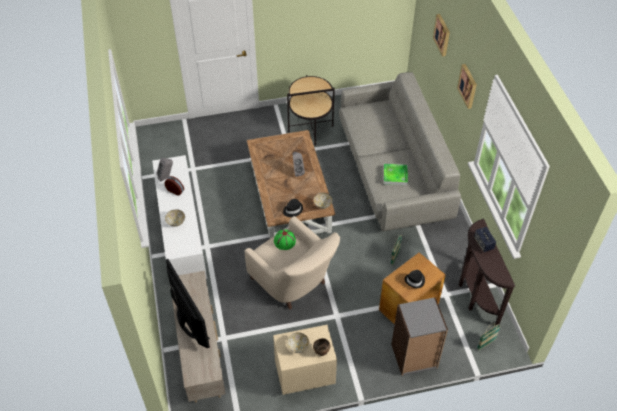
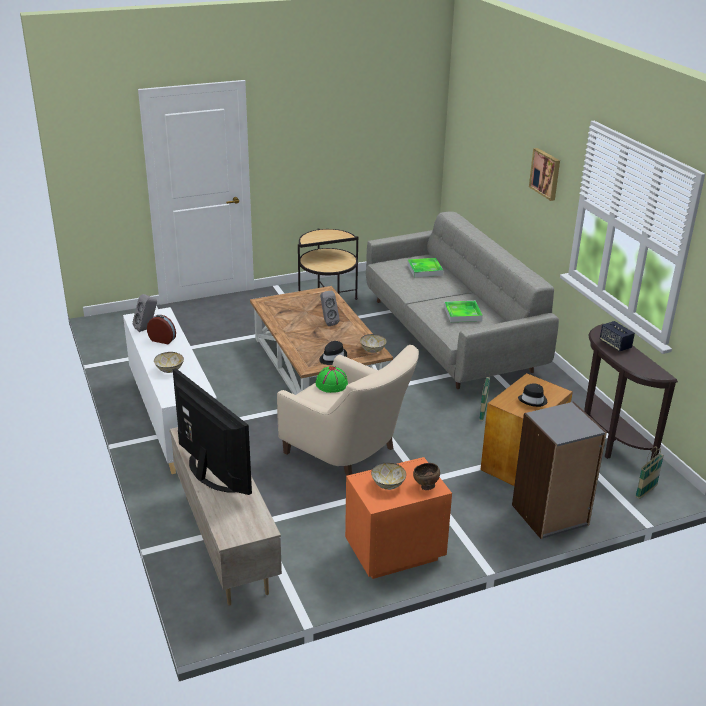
camera: 10 degrees left, 20 degrees down
beige nightstand [273,325,337,395] -> orange nightstand [345,457,452,579]
picture [433,14,450,56] -> none
none -> tray [407,258,443,277]

